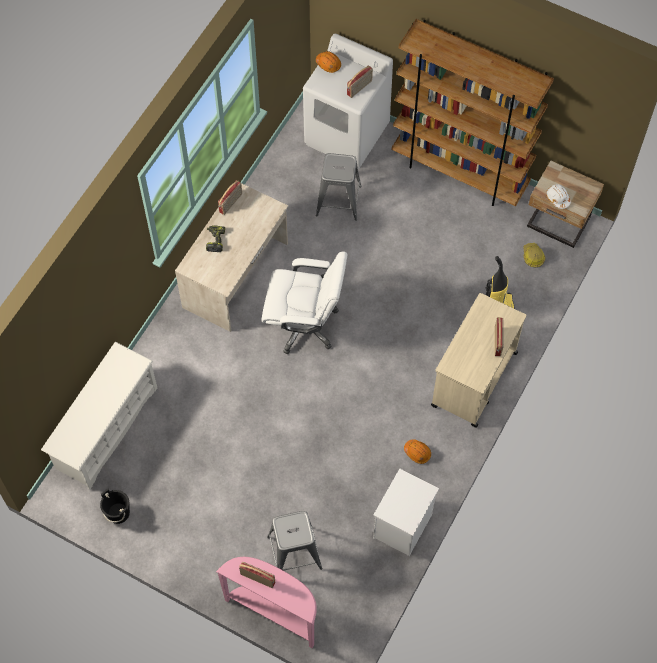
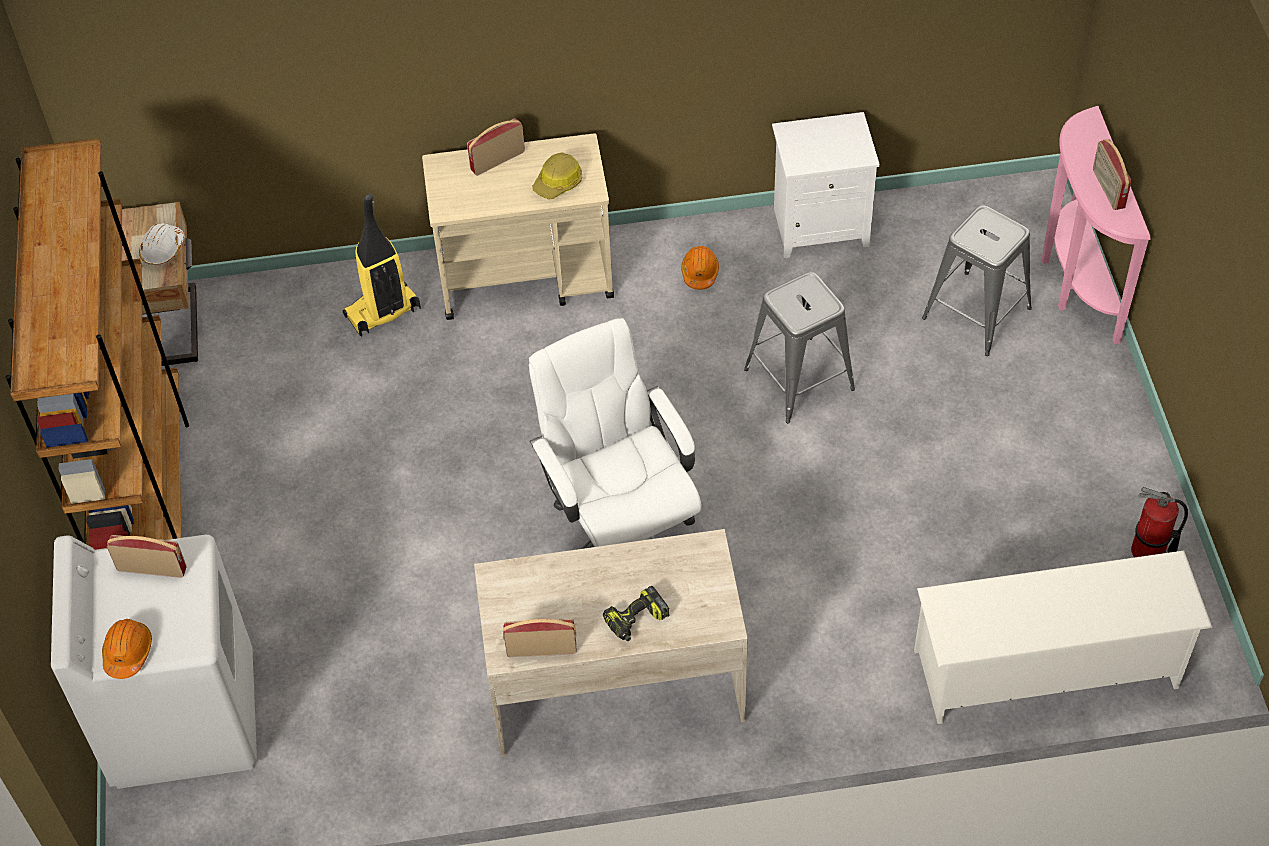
camera: 125 degrees left, 10 degrees down
black bucket [100,489,130,524] -> fire extinguisher [1131,487,1188,557]
grey stool [316,153,362,221] -> grey stool moved to [744,272,855,423]
hard hat [523,243,545,268] -> hard hat moved to [532,152,582,200]

